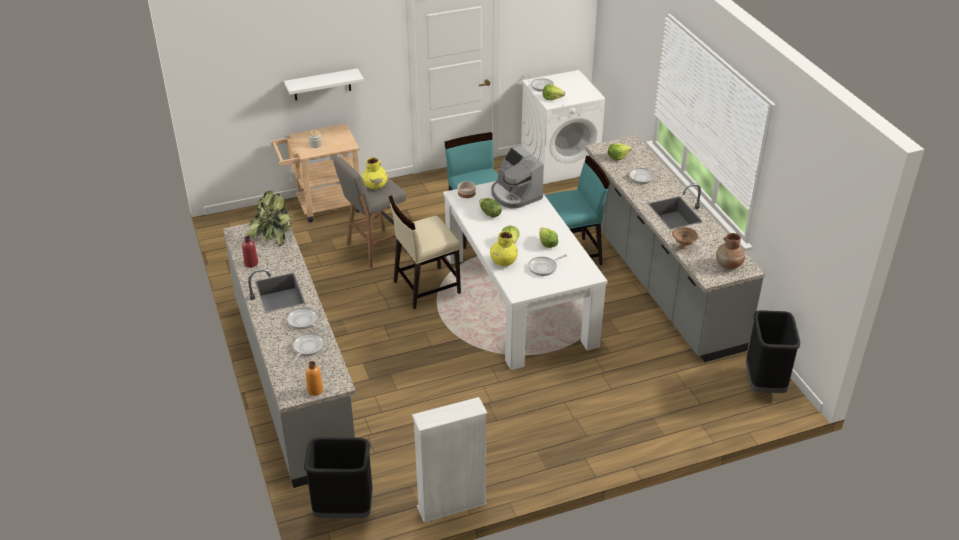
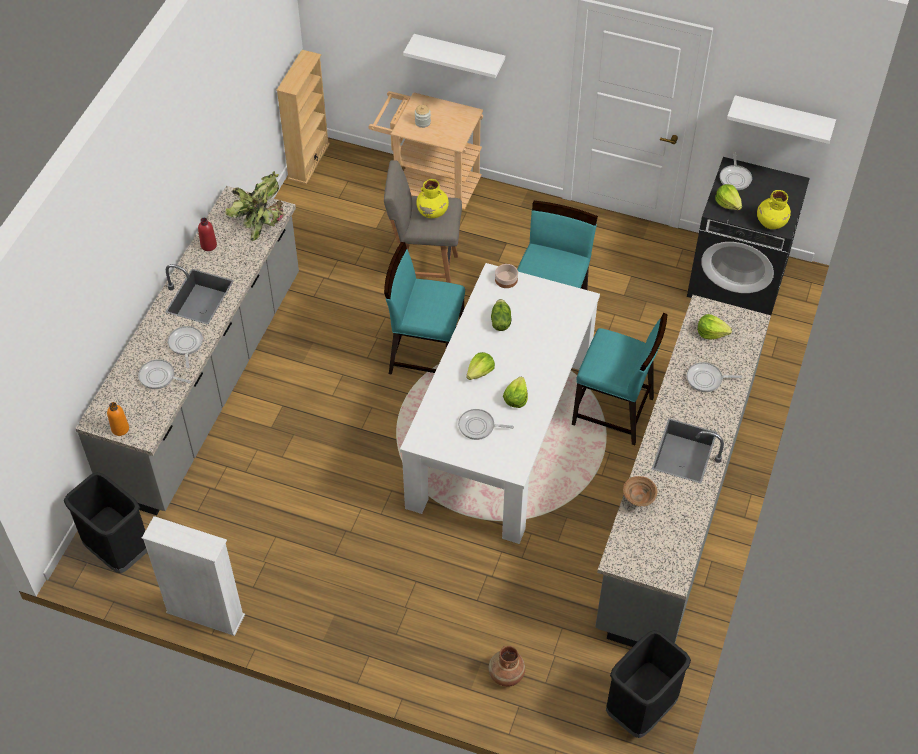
camera: 40 degrees right, 15 degrees up
frying pan [291,333,324,364] -> frying pan turned 135 degrees counterclockwise [138,359,191,389]
beige chair [389,195,461,309] -> turquoise chair [384,242,465,375]
yellow vase [490,231,518,266] -> yellow vase moved to [757,190,791,229]
coffee machine [491,146,544,209] -> none
white washing machine [521,70,605,184] -> black washing machine [687,157,810,315]
brown vase [716,233,745,269] -> brown vase moved to [489,646,525,686]
none -> beige bookcase [276,50,330,184]
none -> white shelf [727,95,836,144]

